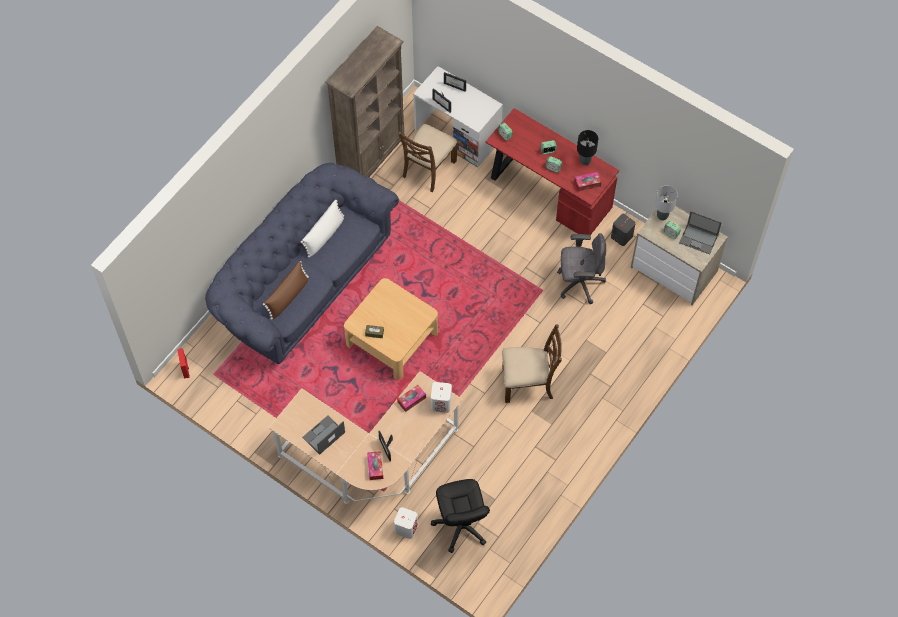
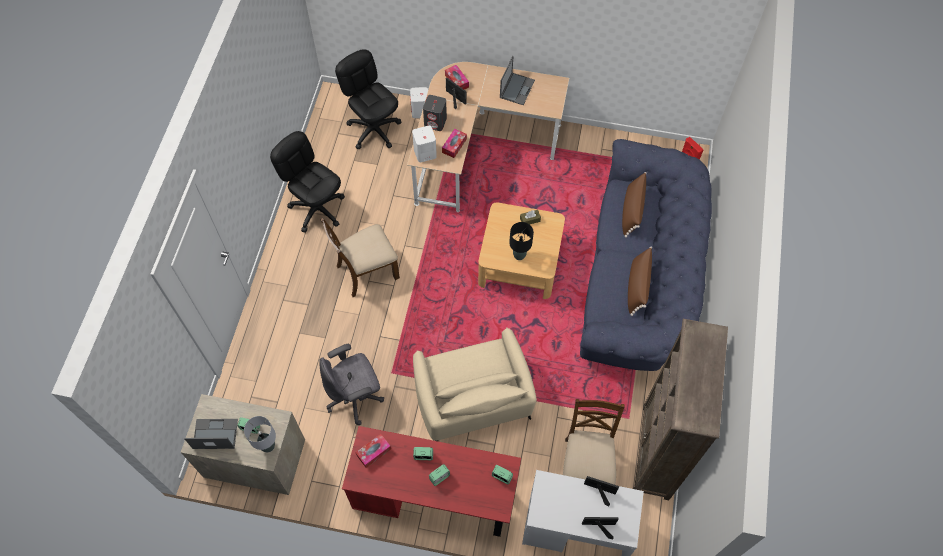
camera: 155 degrees right, 0 degrees up
white pillow [301,200,344,257] -> brown pillow [628,247,652,316]
black table lamp [577,130,598,165] -> black table lamp moved to [509,222,534,260]
grey speaker [611,214,636,246] -> grey speaker moved to [423,95,447,131]
none -> black office chair [270,131,345,233]
none -> beige armchair [413,328,537,441]

